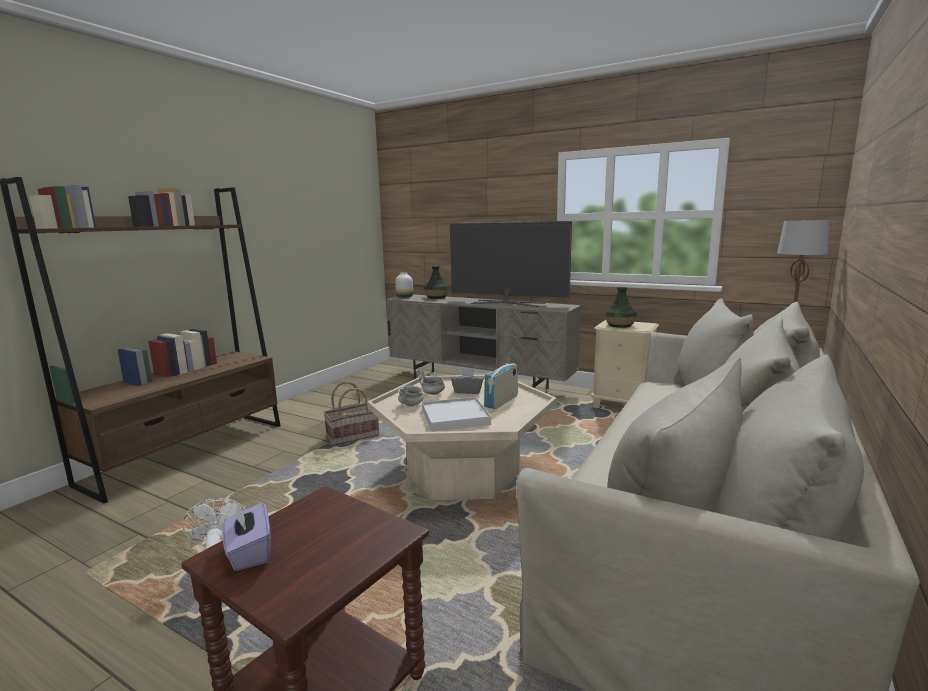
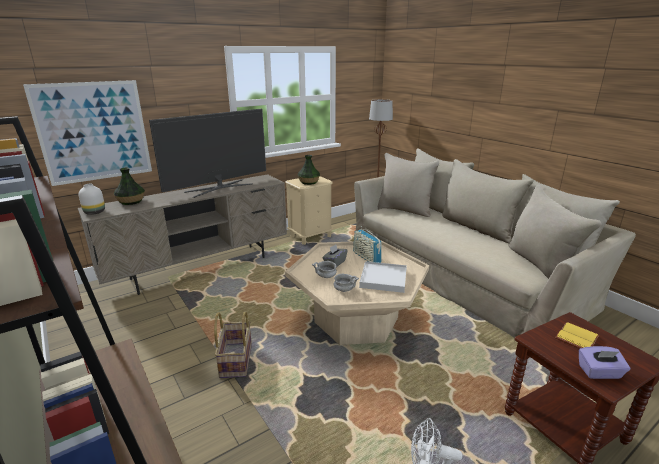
camera: 65 degrees left, 10 degrees up
none -> picture [23,80,152,186]
none -> yellow book [555,322,599,349]

